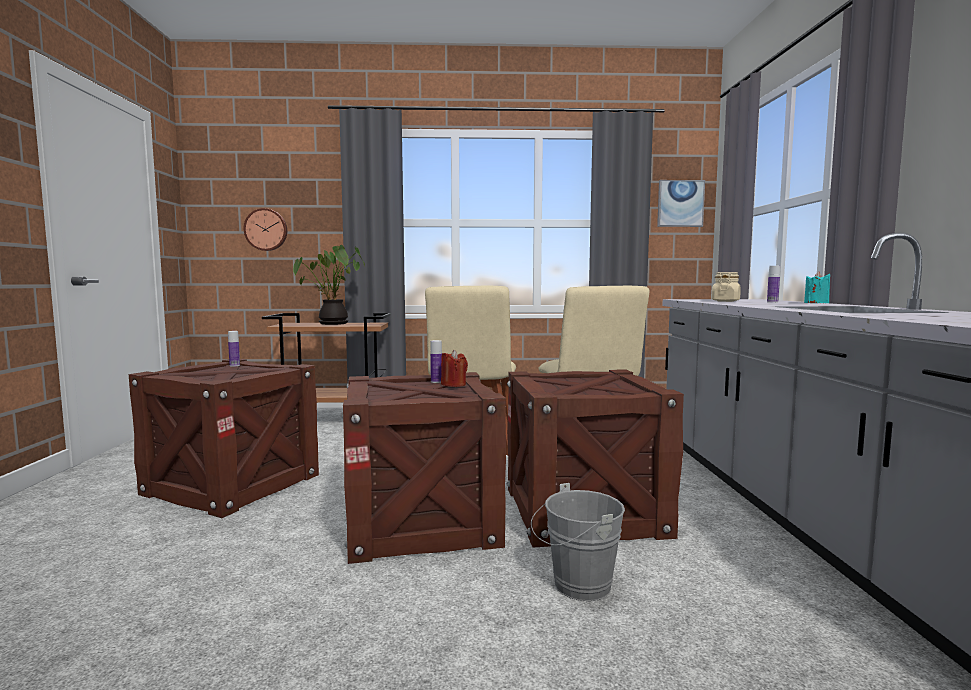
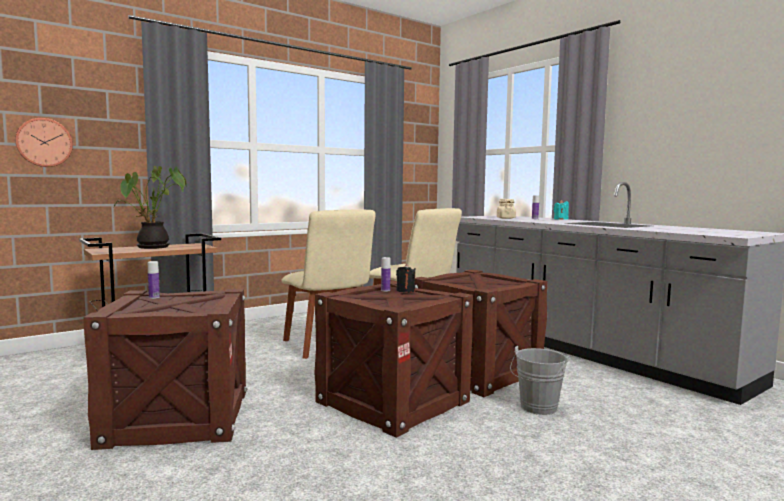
camera: 35 degrees left, 0 degrees up
red candle [441,350,468,387] -> black candle [396,264,416,293]
picture [657,180,705,227] -> none

